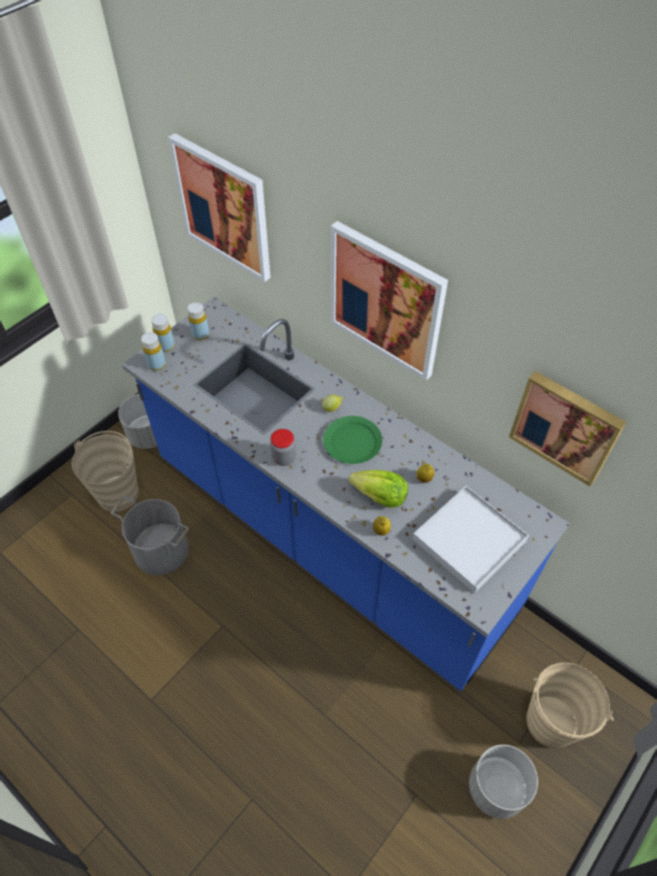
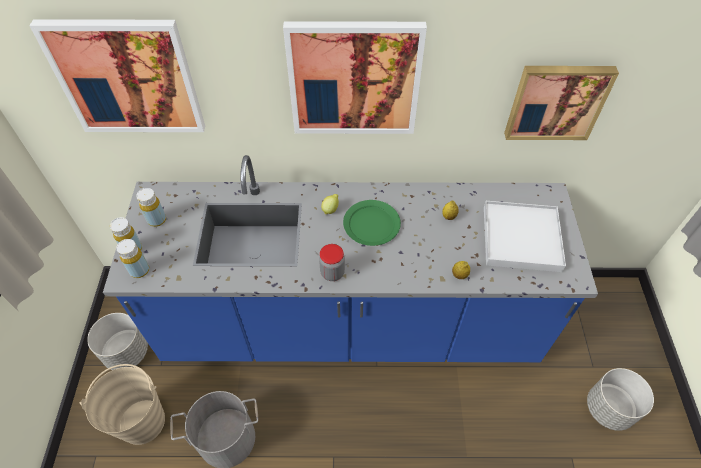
camera: 40 degrees left, 0 degrees up
lettuce [349,470,408,508] -> none
beige bucket [526,663,613,748] -> none

